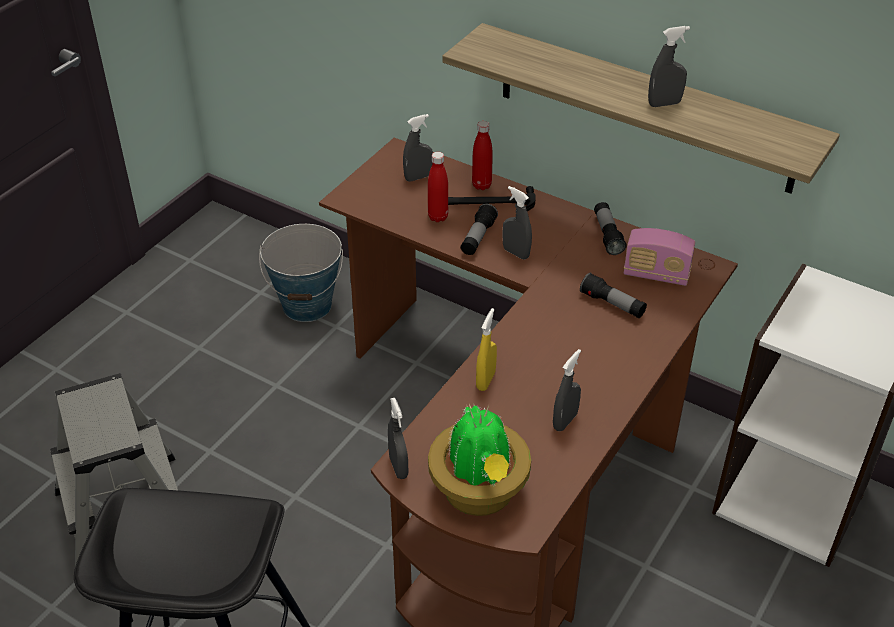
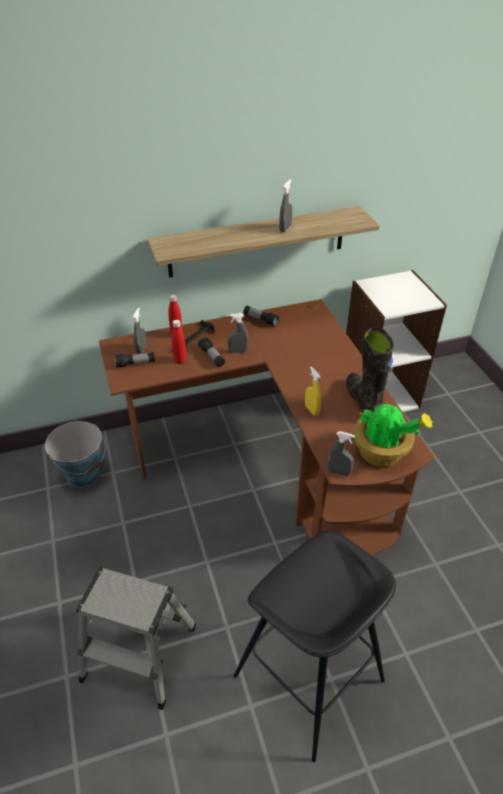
camera: 50 degrees left, 0 degrees up
grey spray bottle [553,349,581,431] -> black boot [346,327,394,413]
flashlight [580,273,647,318] -> flashlight moved to [114,352,155,368]
radio [624,228,695,286] -> none

